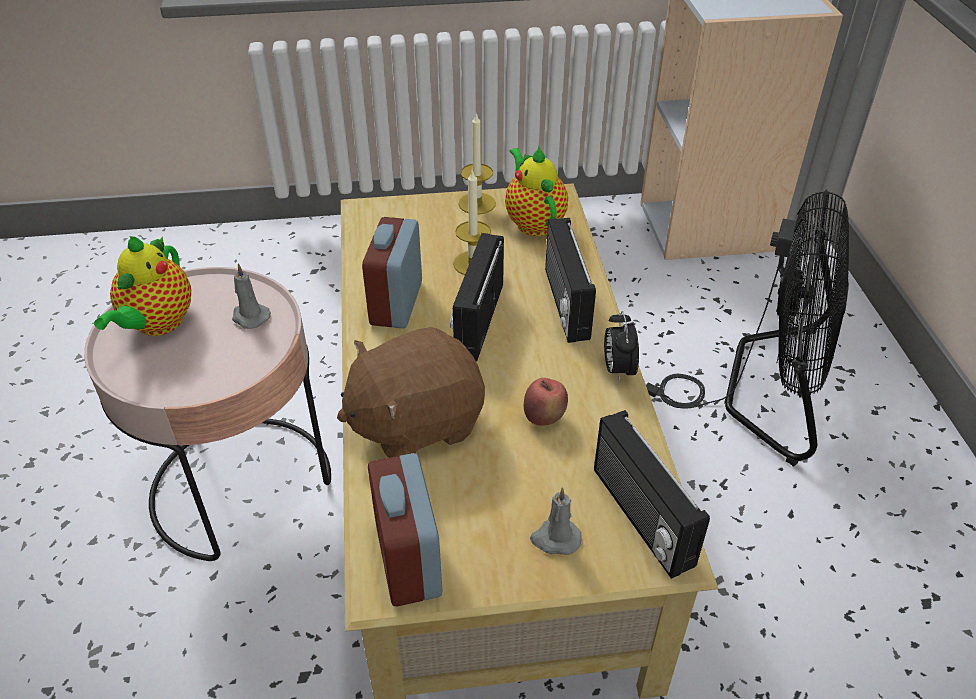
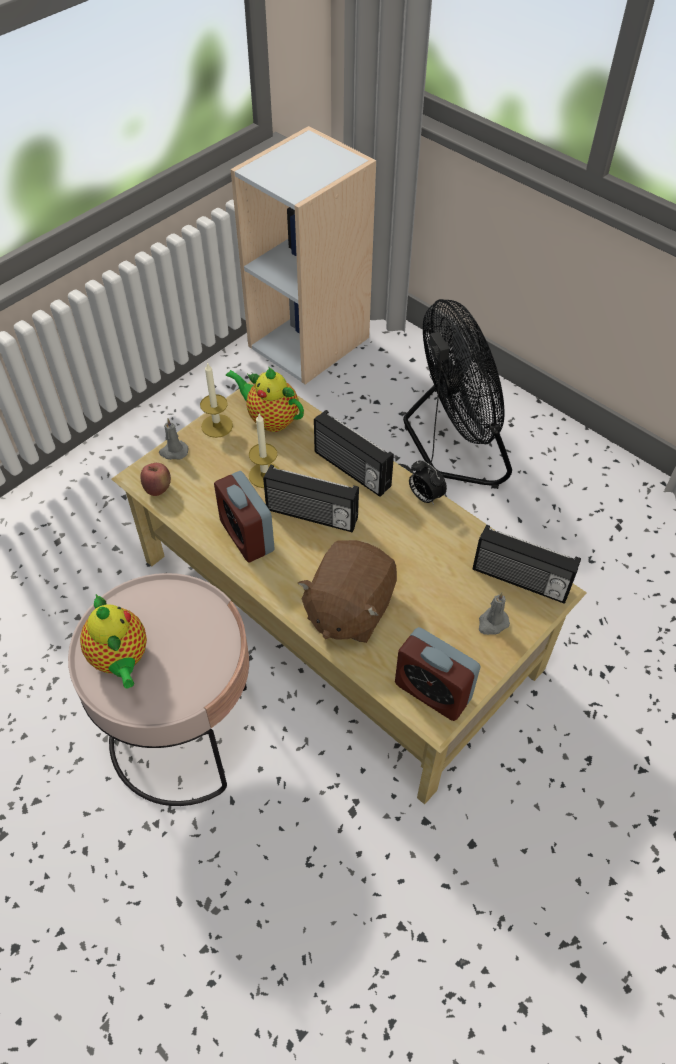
camera: 40 degrees left, 10 degrees up
grey candle [232,263,271,329] -> grey candle moved to [159,419,188,460]
radio [450,233,504,362] -> radio turned 45 degrees counterclockwise [263,464,359,533]
apple [524,378,568,426] -> apple moved to [140,463,171,496]

